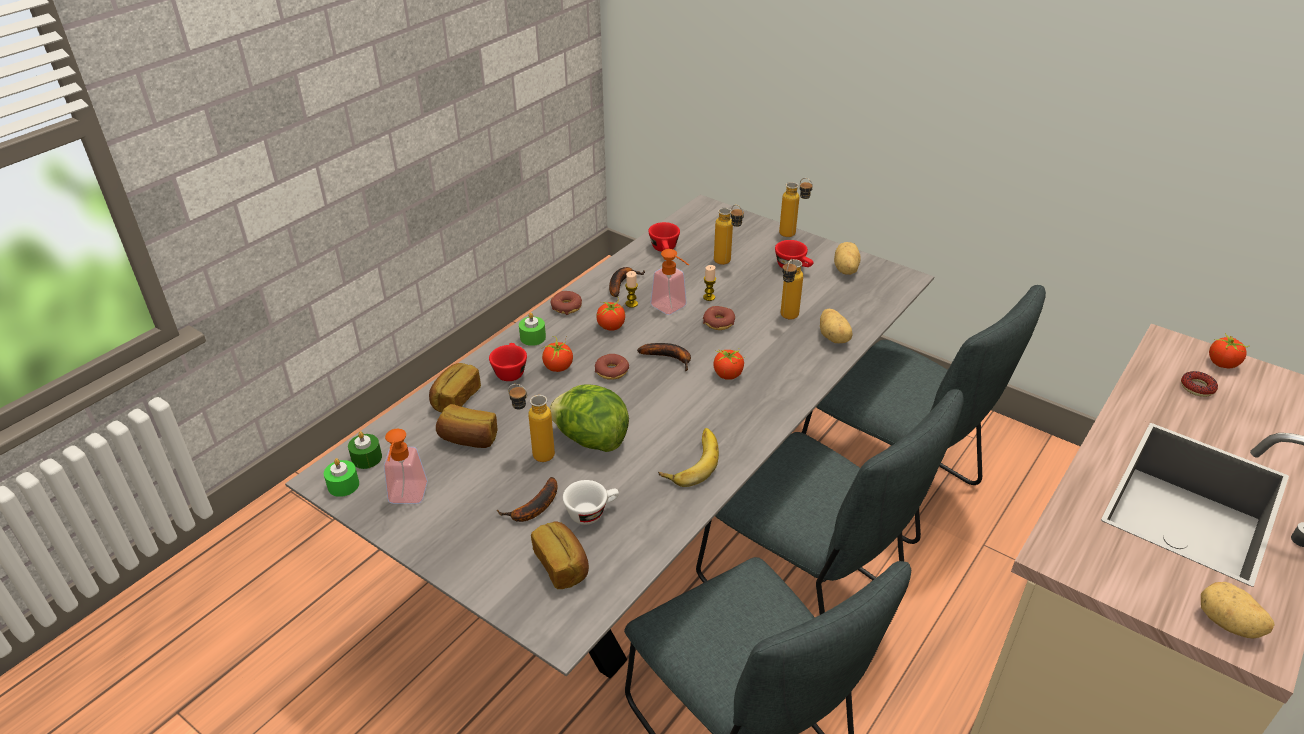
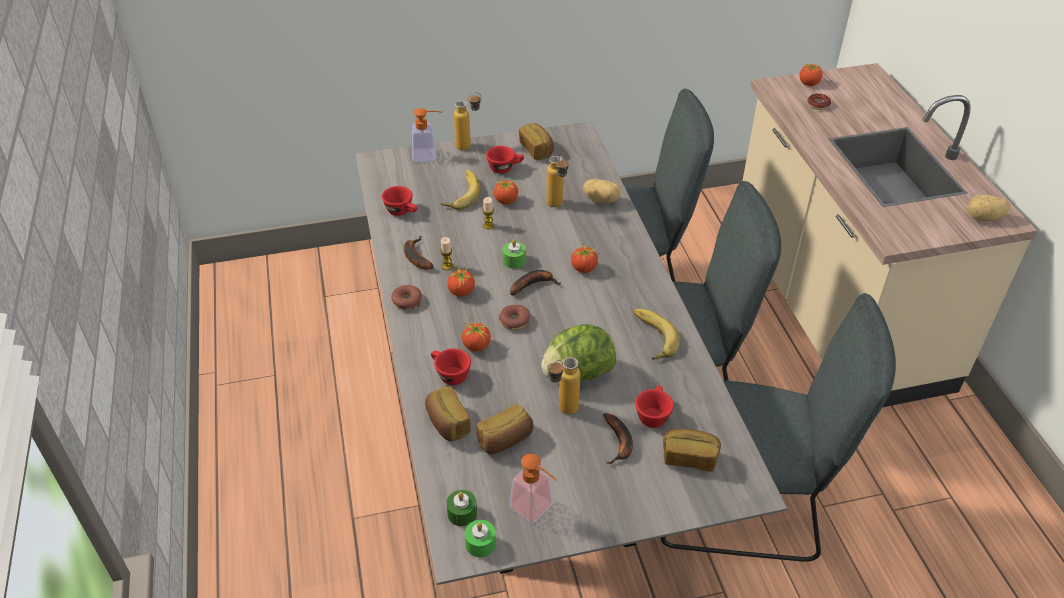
camera: 50 degrees left, 5 degrees up
green candle [519,312,546,346] -> green candle moved to [503,239,526,269]
white cup [563,480,619,525] -> red cup [635,385,674,428]
soap dispenser [650,249,689,315] -> soap dispenser moved to [412,108,443,162]
donut [703,306,735,330] -> none
bottle [714,205,744,265] -> banana [441,170,481,210]
potato [834,242,861,275] -> bread [519,123,554,160]
none -> tomato [494,180,519,205]

